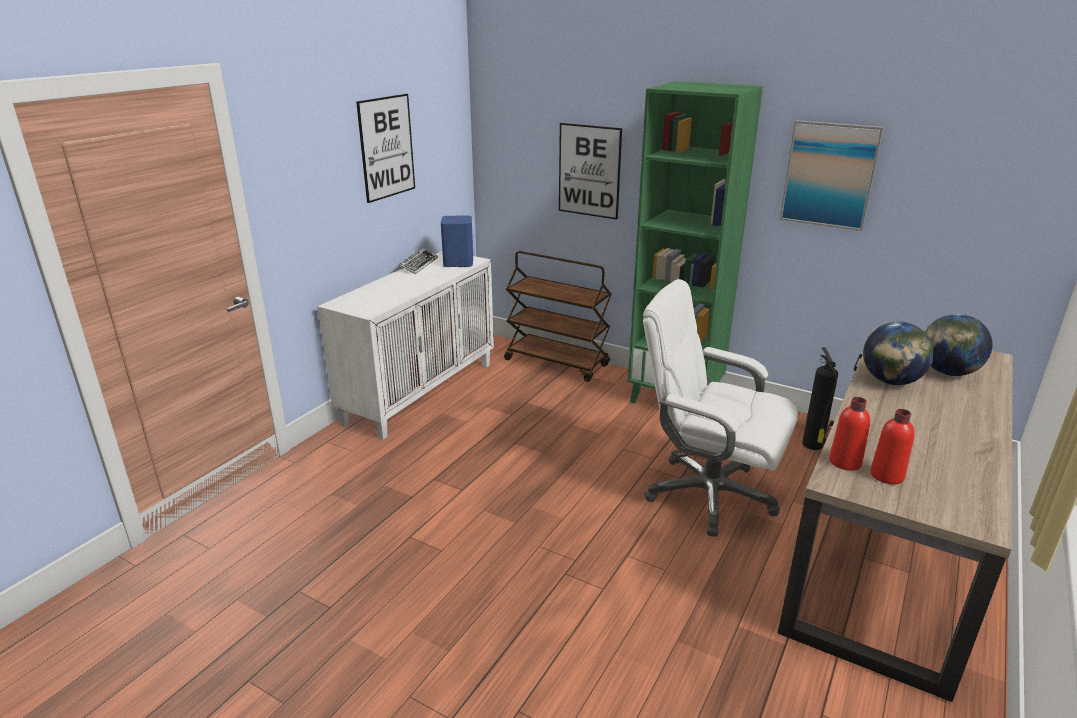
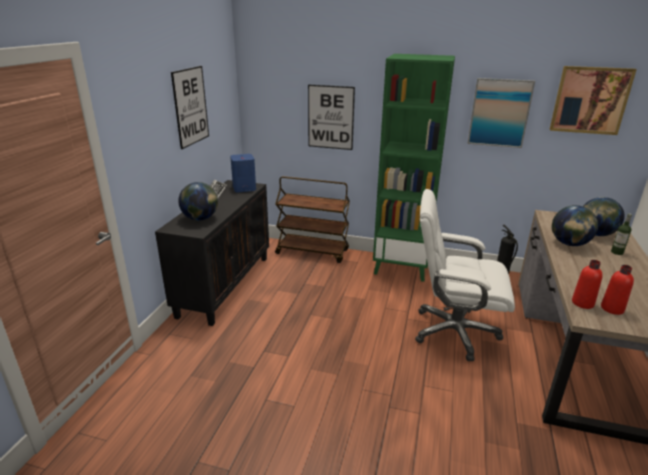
camera: 15 degrees left, 0 degrees up
white cabinet [317,251,494,440] -> black cabinet [155,180,269,326]
none -> globe [178,182,218,221]
none -> picture [549,66,637,135]
none -> bottle [611,213,632,255]

